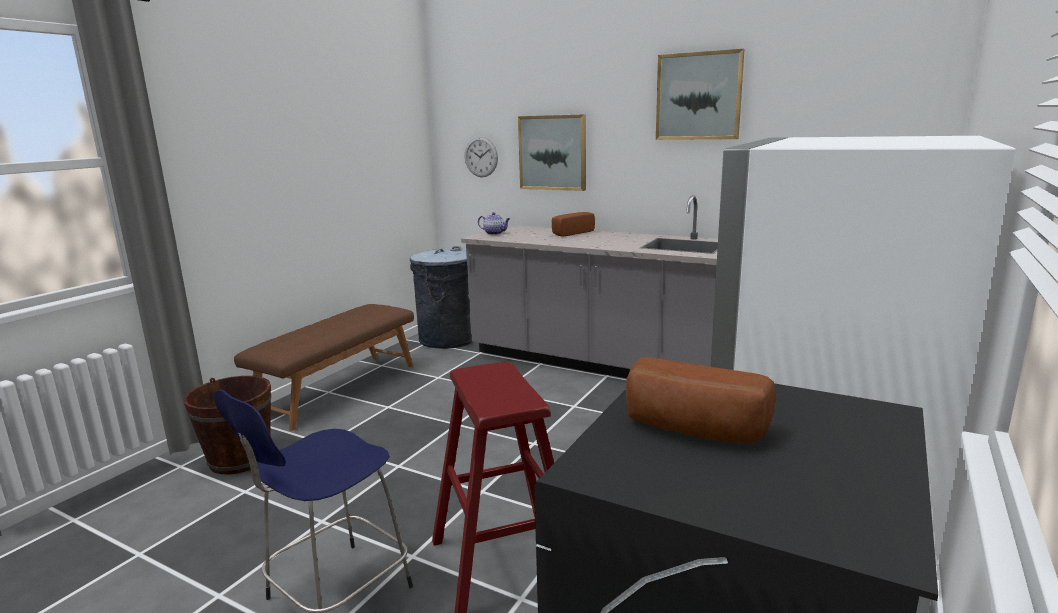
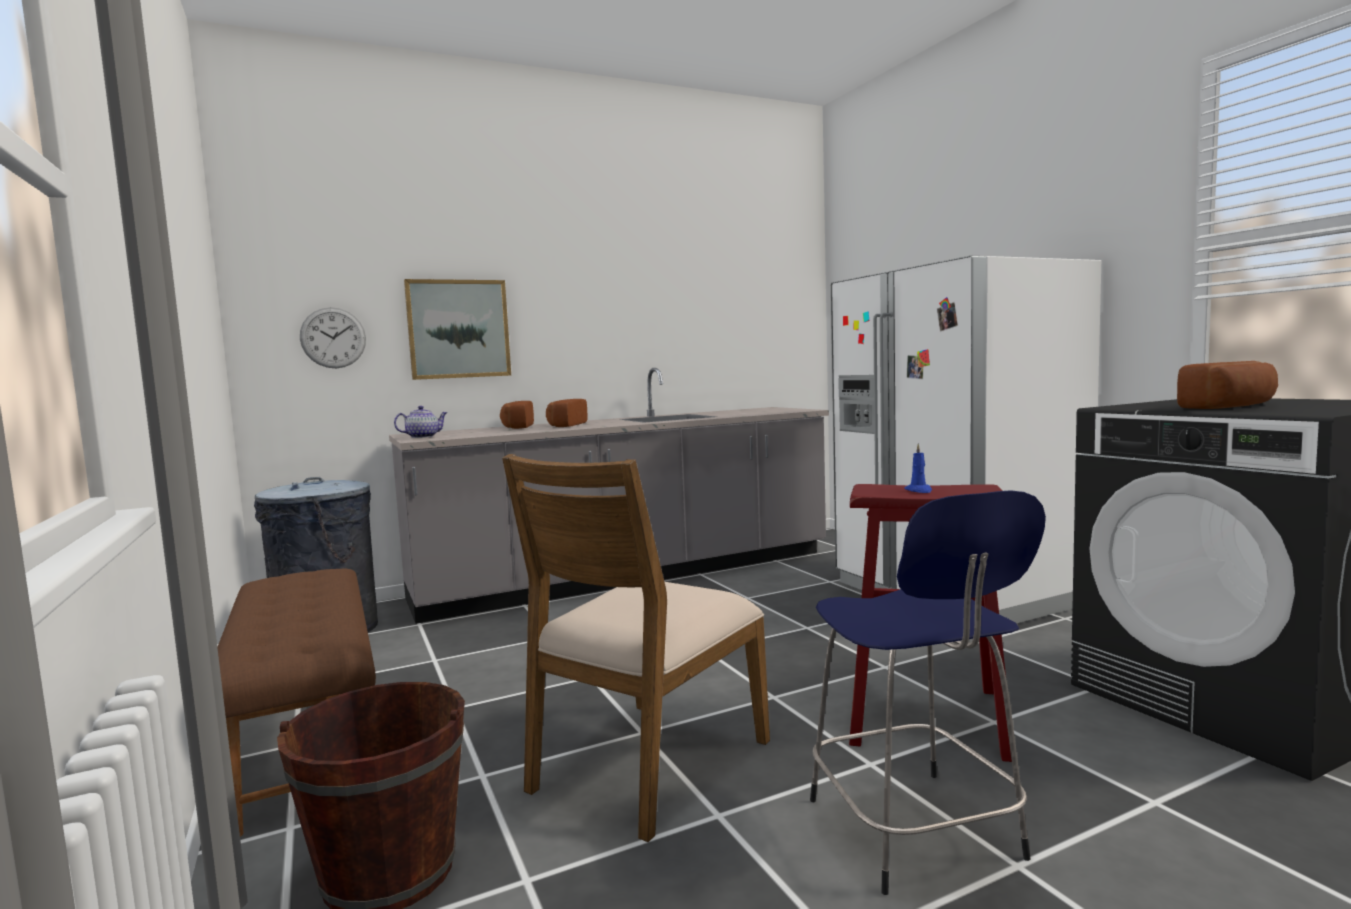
camera: 55 degrees left, 10 degrees down
picture [656,49,745,140] -> none
none -> brown chair [502,454,770,842]
none -> bread [546,399,588,427]
none -> blue candle [904,443,932,493]

